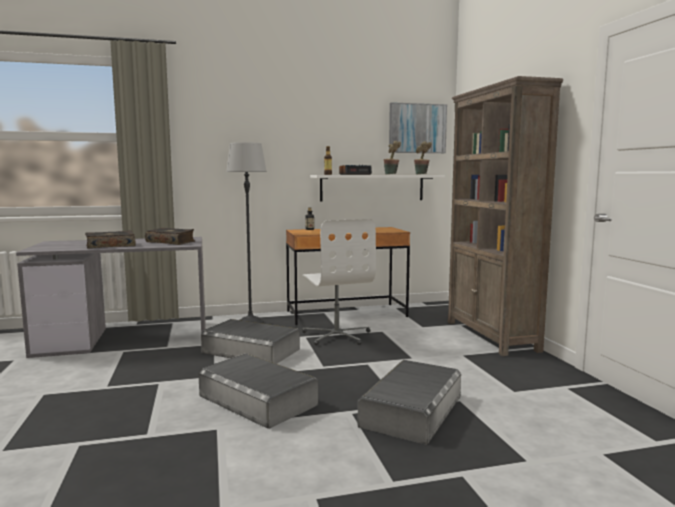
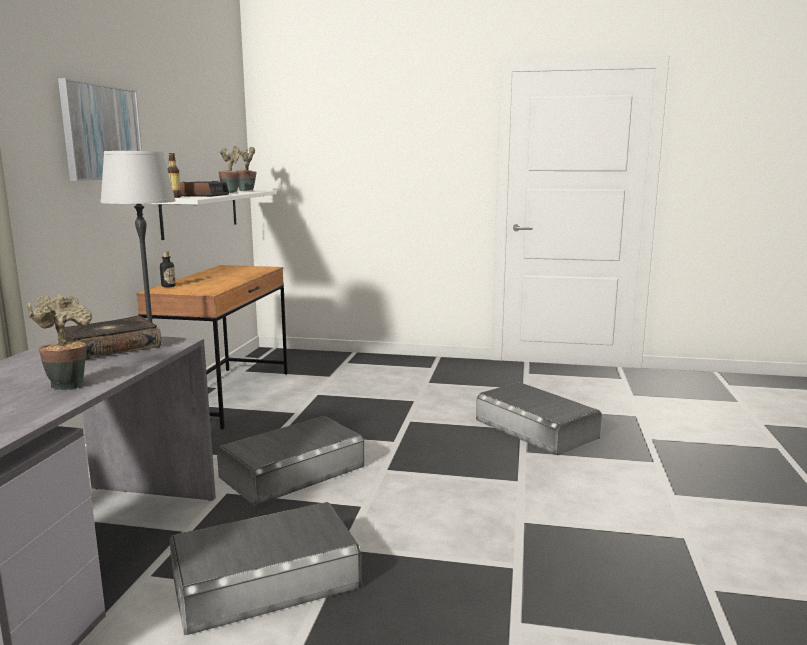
camera: 65 degrees left, 5 degrees up
book [85,230,136,248] -> potted plant [27,294,92,390]
grey storage box [198,353,318,429] -> grey storage box moved to [170,502,361,635]
white office chair [302,219,376,346] -> none
picture [389,102,447,153] -> picture moved to [58,78,142,181]
brown bookcase [448,76,563,356] -> none

